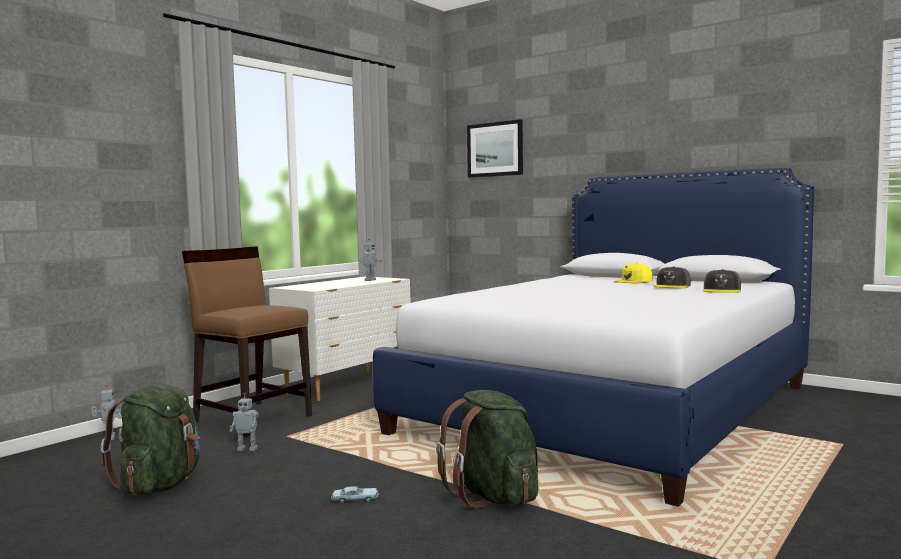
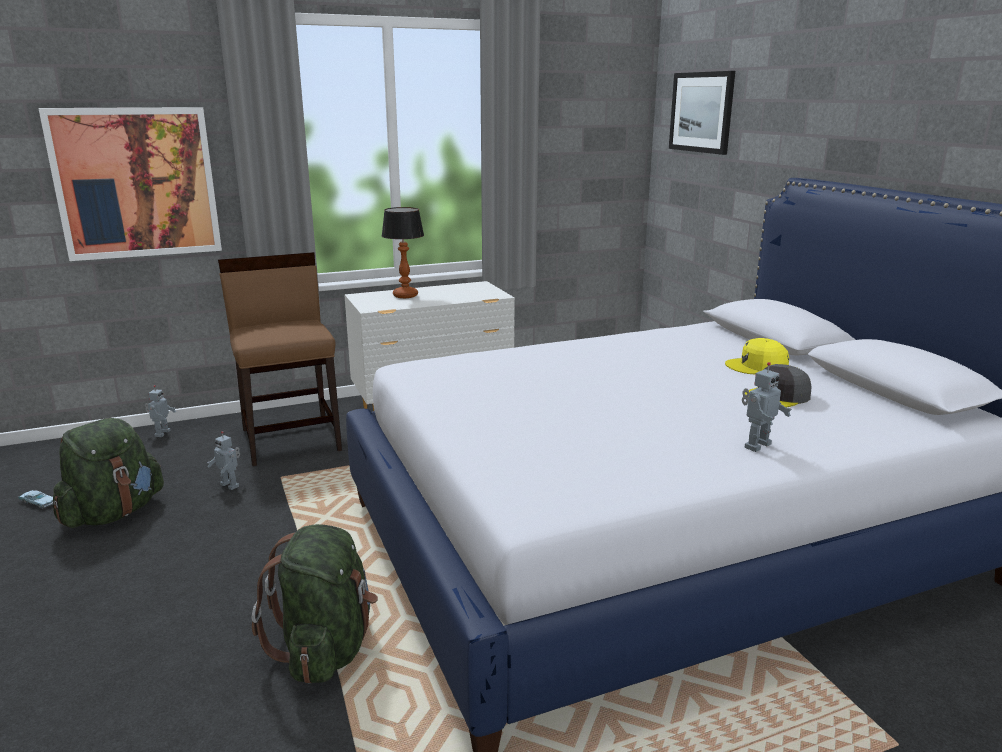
camera: 30 degrees right, 15 degrees up
blue toy car [331,486,379,503] -> blue toy car moved to [18,490,53,509]
toy robot [359,239,382,281] -> toy robot moved to [742,362,792,452]
grey cap [703,269,741,293] -> none
none -> picture [38,107,222,261]
none -> table lamp [382,207,424,298]

